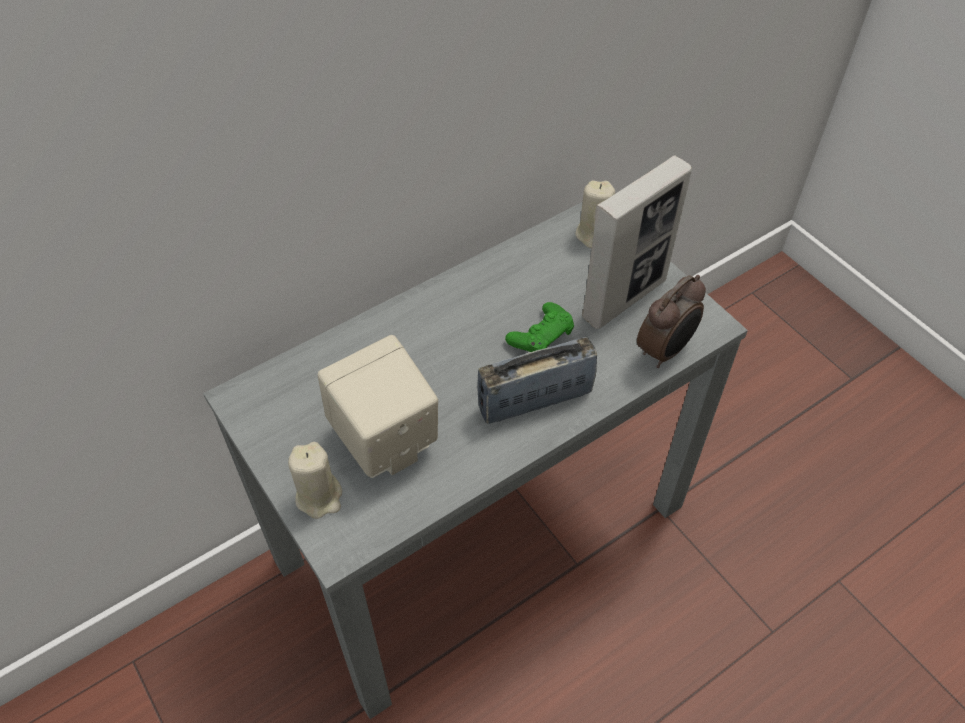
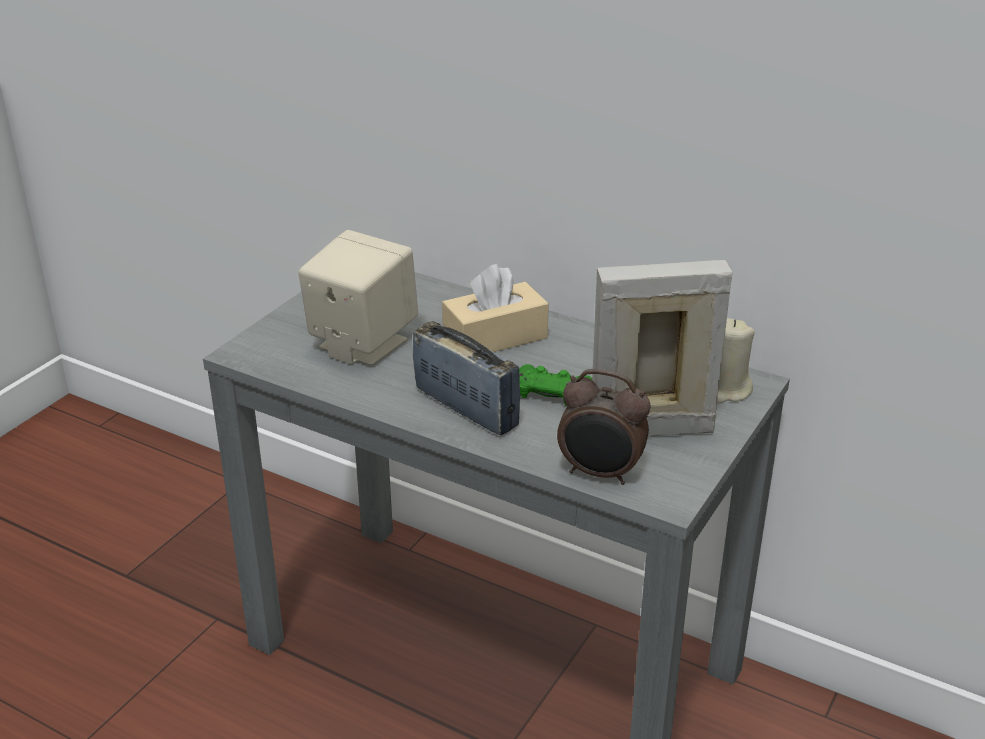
camera: 65 degrees right, 20 degrees down
beige candle [288,442,342,519] -> none
picture frame [582,155,692,329] -> picture frame turned 150 degrees clockwise [592,260,732,437]
none -> beige tissue box [442,264,549,352]

